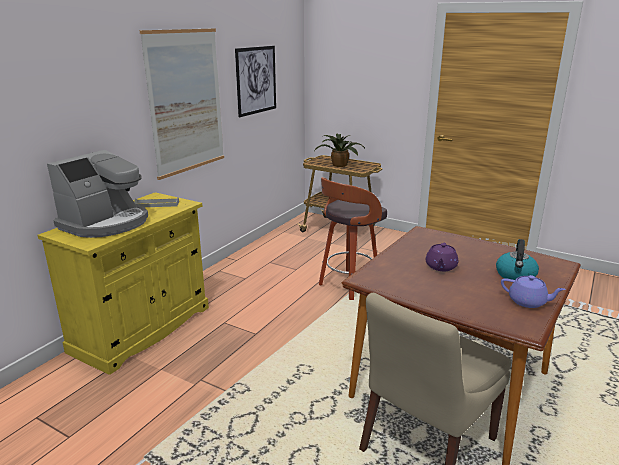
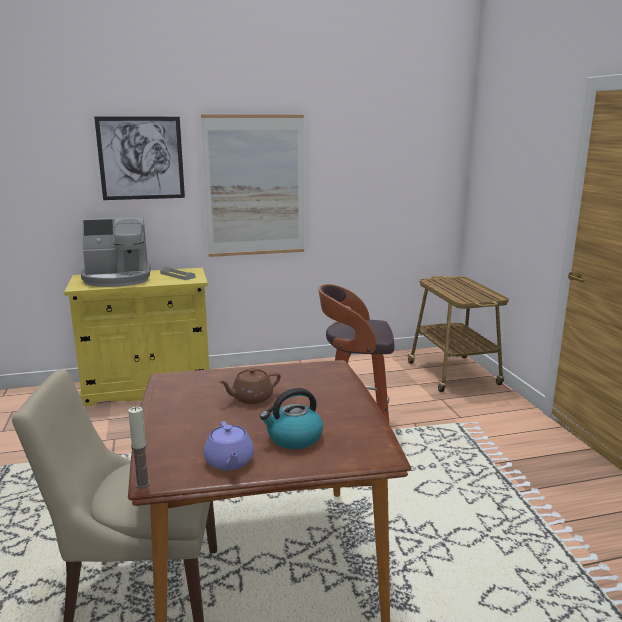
camera: 45 degrees right, 5 degrees down
picture [235,46,276,117] -> picture moved to [94,116,185,200]
potted plant [314,133,365,167] -> none
purple teapot [426,243,458,271] -> brown teapot [219,368,281,404]
none -> candle [128,407,150,489]

